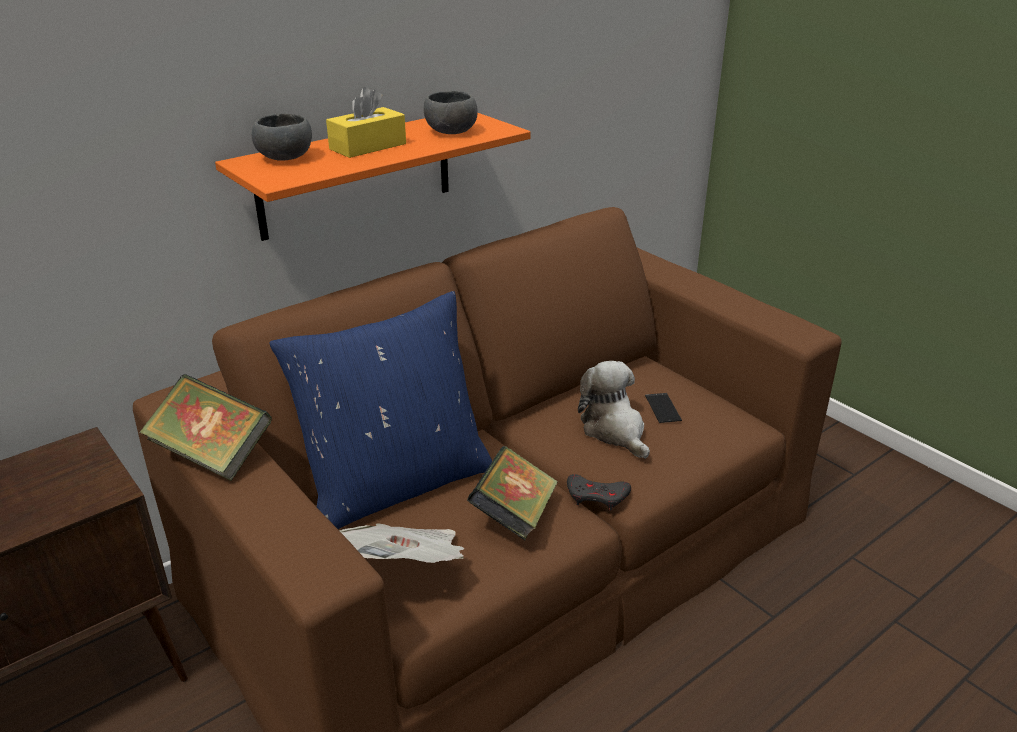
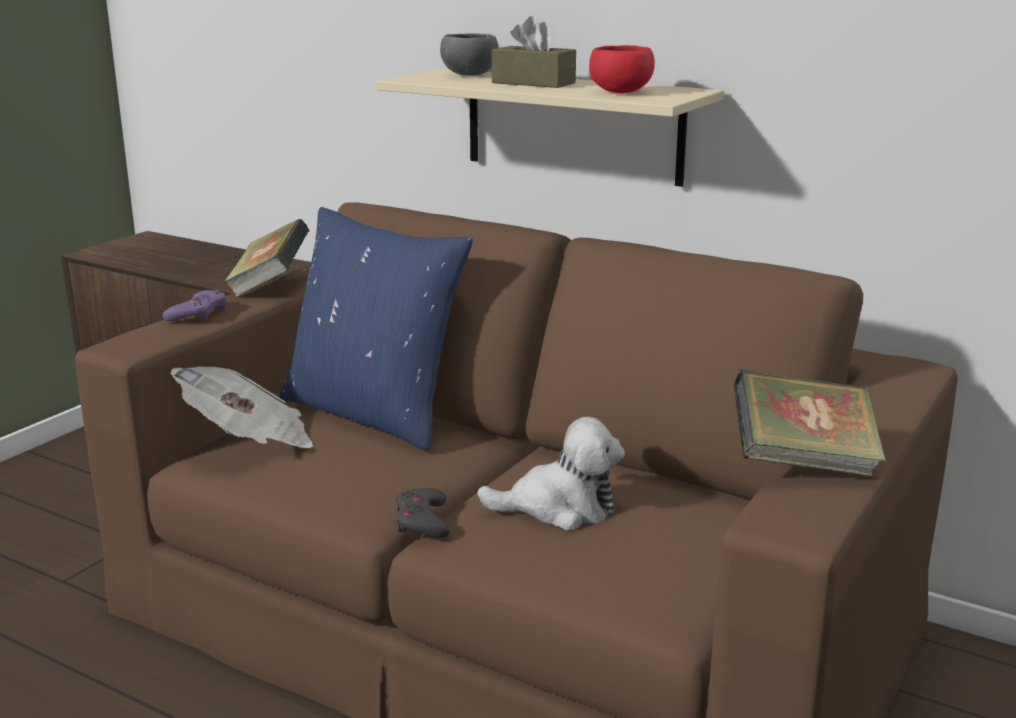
camera: 70 degrees right, 10 degrees down
orange shelf [215,113,531,241] -> beige shelf [376,69,724,187]
yellow tissue box [326,87,406,158] -> brown tissue box [492,16,576,88]
grey bowl [424,91,478,134] -> red bowl [589,45,655,93]
book [467,446,558,540] -> book moved to [734,370,886,477]
plush toy [578,361,650,459] -> plush toy turned 45 degrees clockwise [477,417,625,530]
phone [645,393,682,423] -> none
none -> purple game controller [163,290,227,321]

